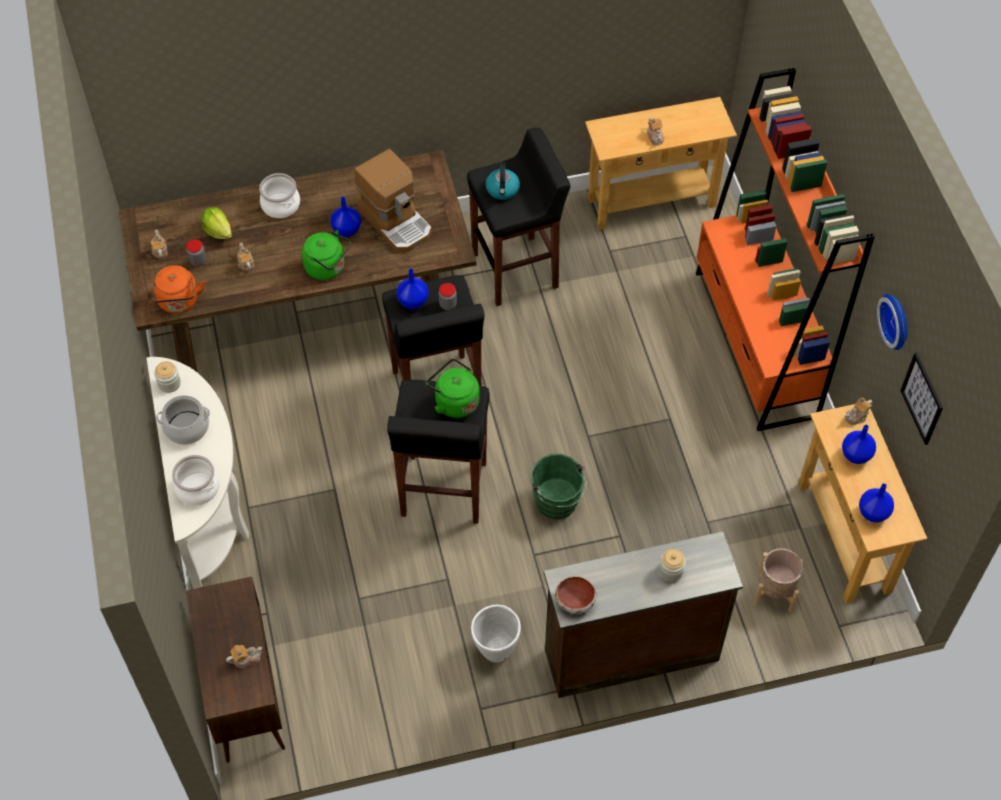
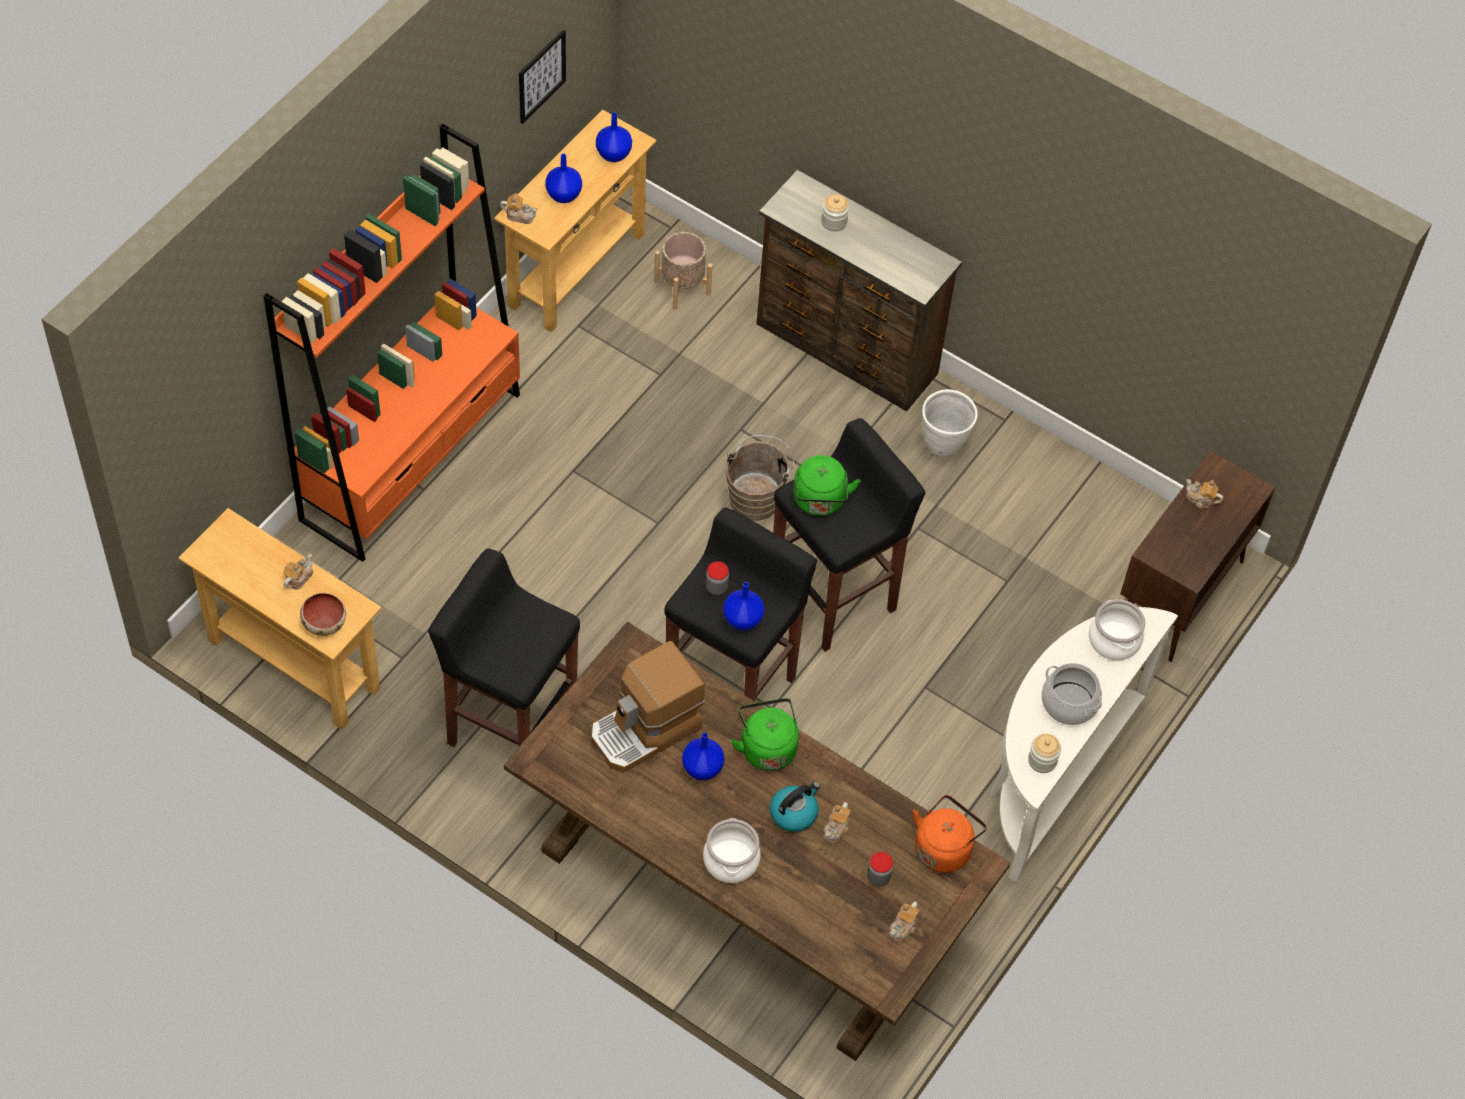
camera: 135 degrees left, 0 degrees up
lettuce [201,207,232,239] -> none
coffee machine [354,149,432,252] -> coffee machine turned 135 degrees counterclockwise [591,641,705,772]
kettle [485,162,520,200] -> kettle moved to [770,782,820,832]
green bucket [531,454,587,519] -> brown bucket [725,435,794,521]
bowl [555,576,597,614] -> bowl moved to [300,593,346,636]
wall clock [877,294,907,350] -> none

